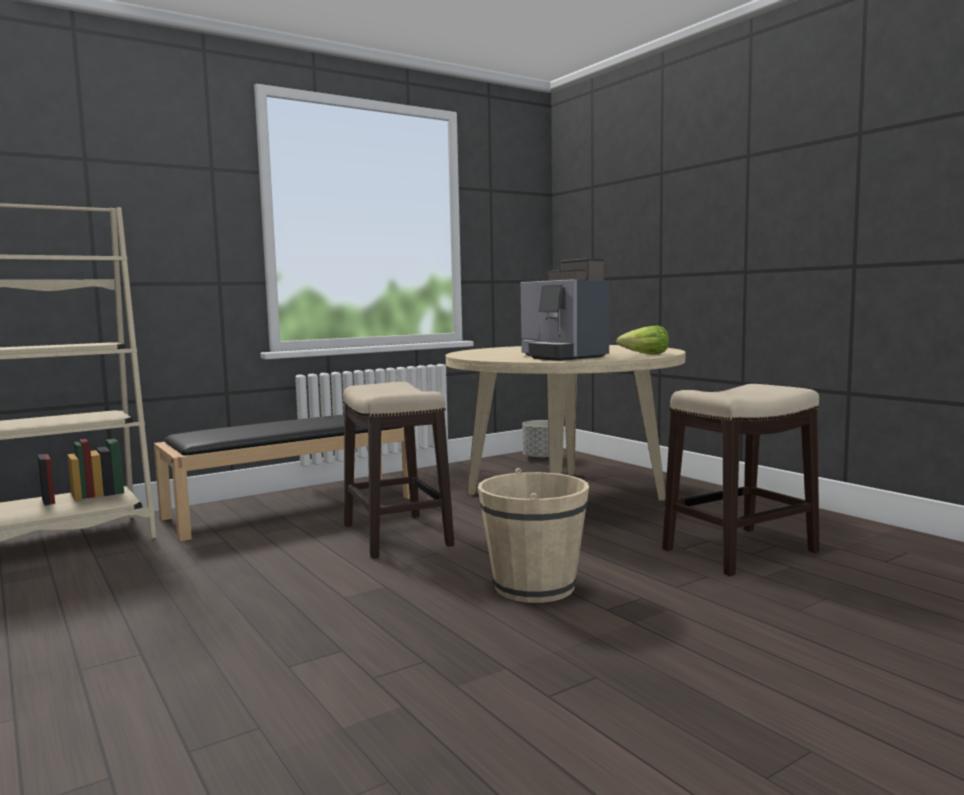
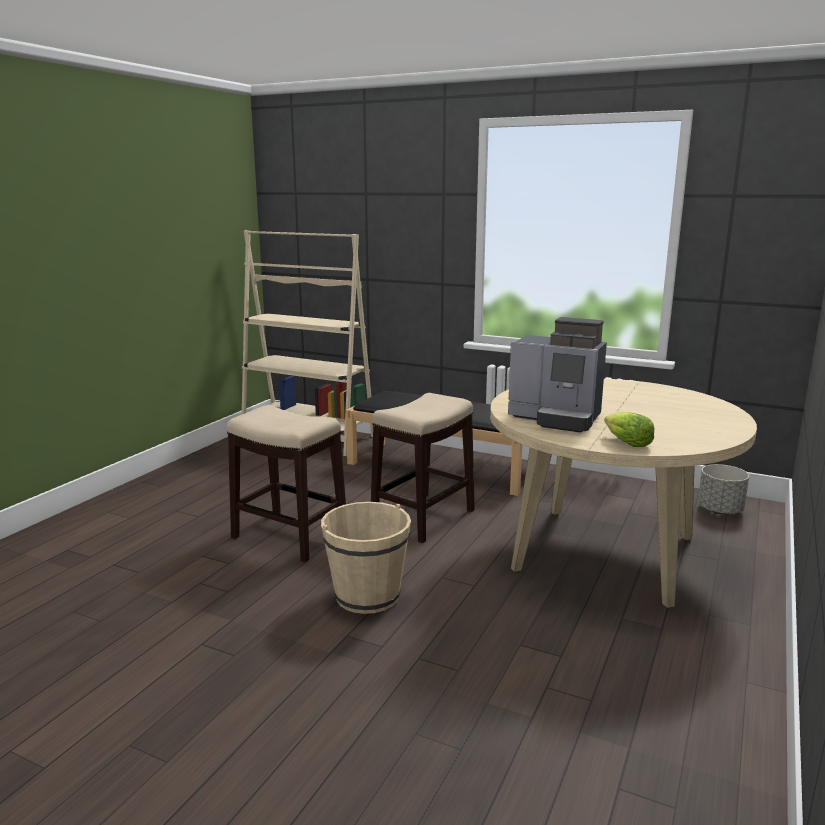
camera: 60 degrees right, 10 degrees up
coffee machine [521,258,609,361] -> coffee machine turned 90 degrees counterclockwise [508,317,607,433]
stool [662,384,820,576] -> stool moved to [227,405,346,562]

